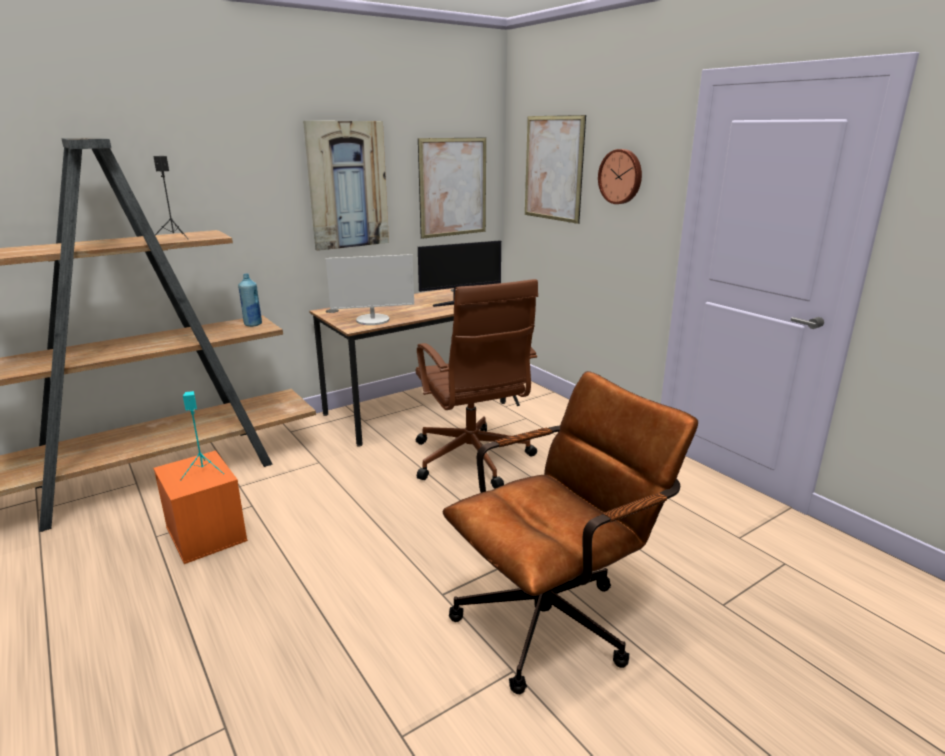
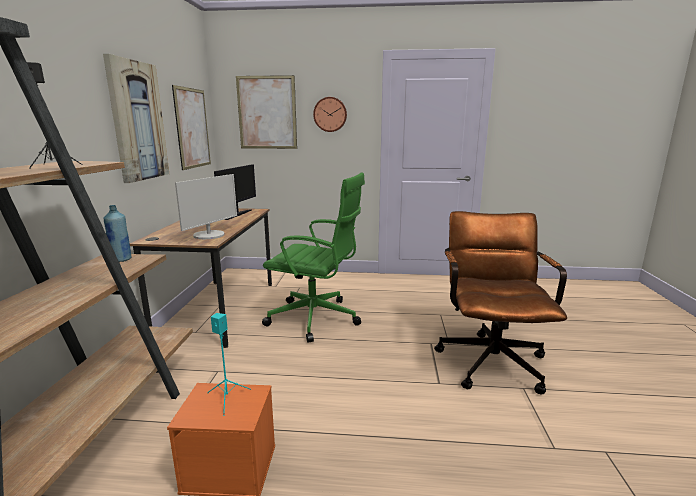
camera: 50 degrees left, 5 degrees down
brown office chair [416,279,538,489] -> green office chair [262,172,365,343]

